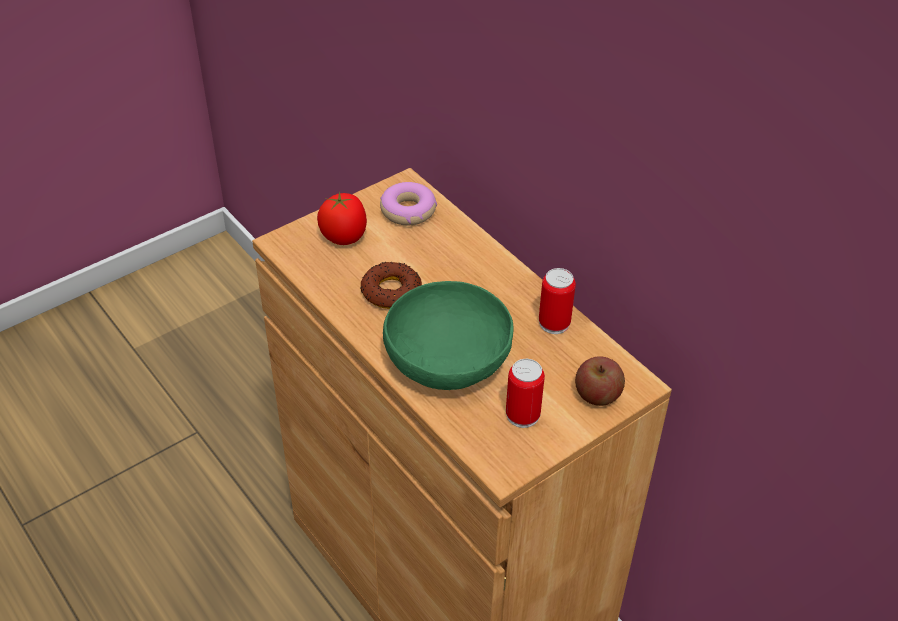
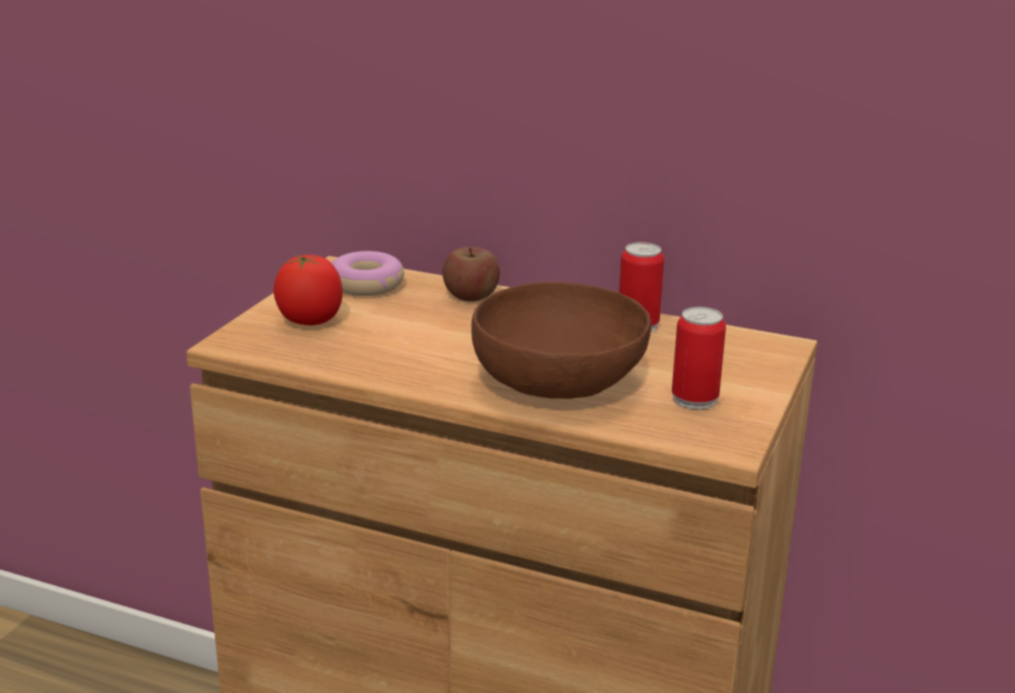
camera: 30 degrees left, 20 degrees down
donut [360,262,422,309] -> none
green bowl [383,281,514,390] -> brown bowl [471,282,652,399]
apple [575,356,625,406] -> apple moved to [443,247,500,302]

